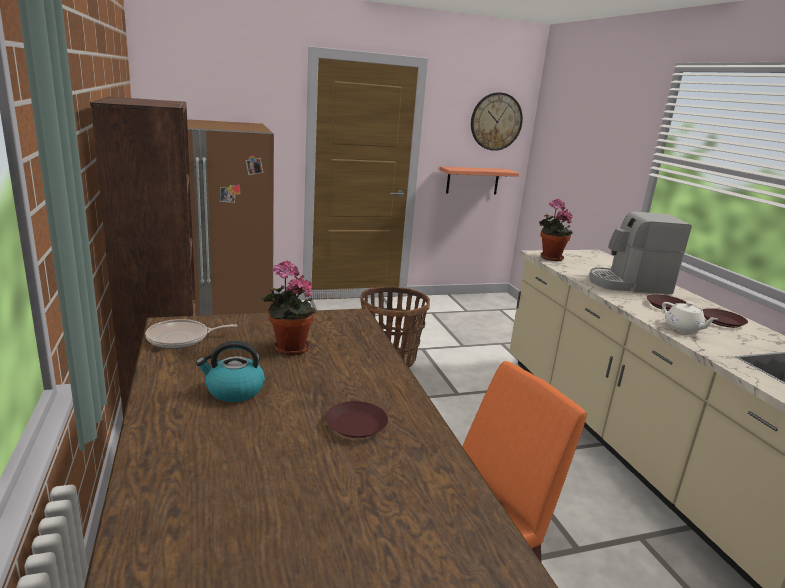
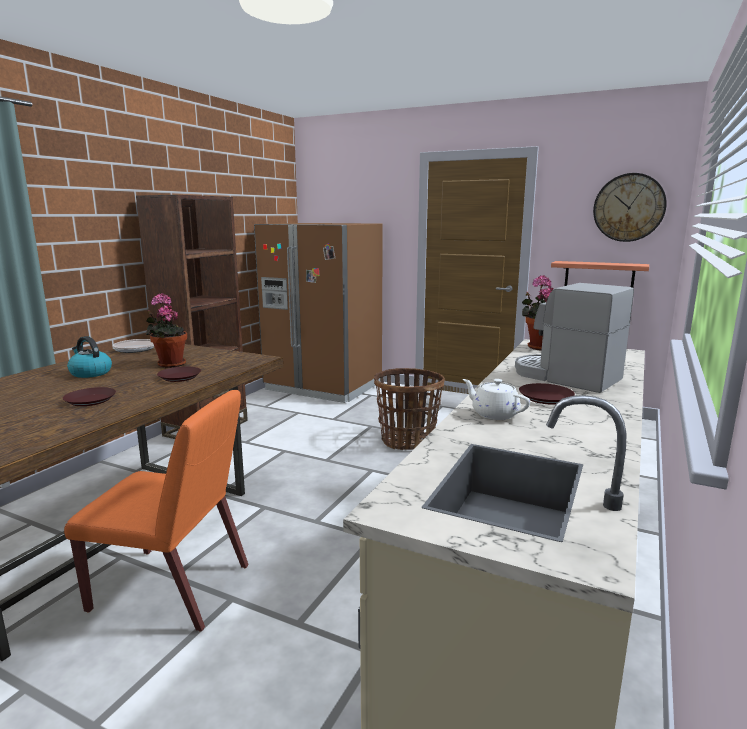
camera: 45 degrees right, 5 degrees down
white teapot [662,301,717,333] -> white teapot turned 120 degrees clockwise [463,379,530,420]
brown plate [702,308,748,328] -> brown plate moved to [157,366,201,382]

